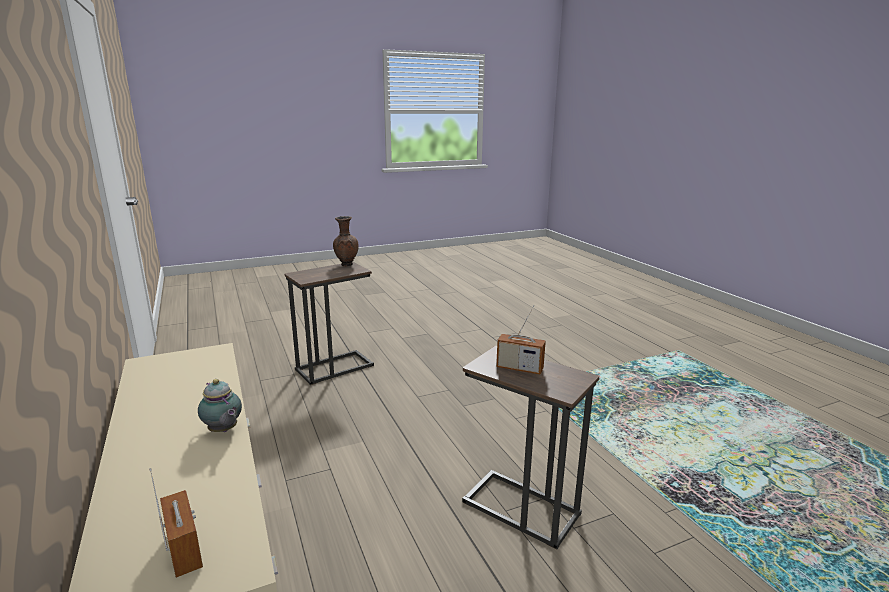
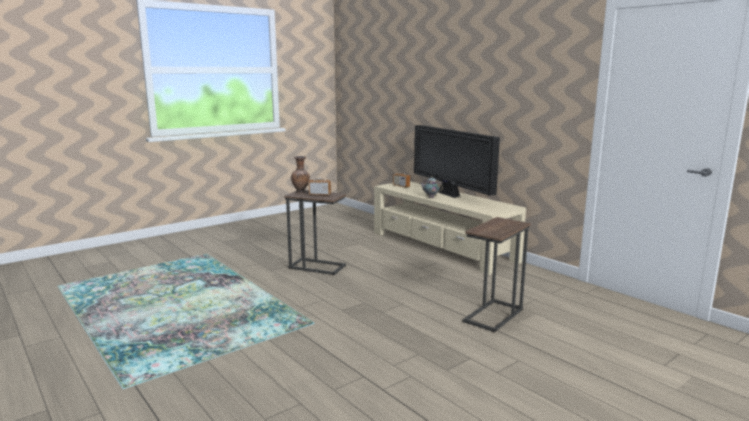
camera: 165 degrees right, 5 degrees down
brown vase [333,216,359,267] -> brown vase moved to [291,156,310,192]
none -> television [414,125,500,198]

